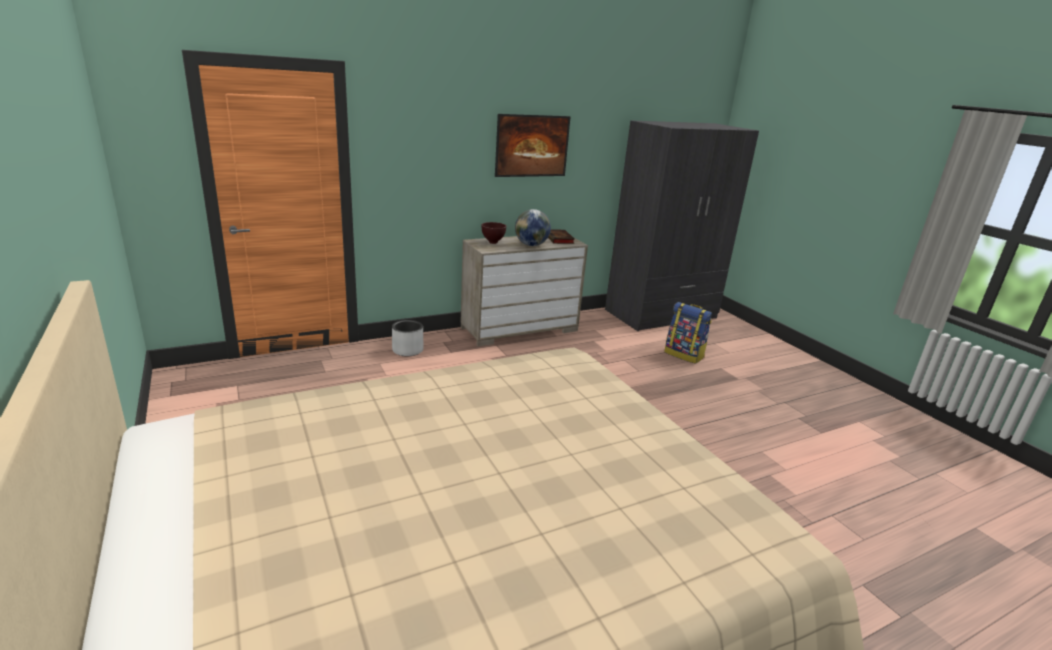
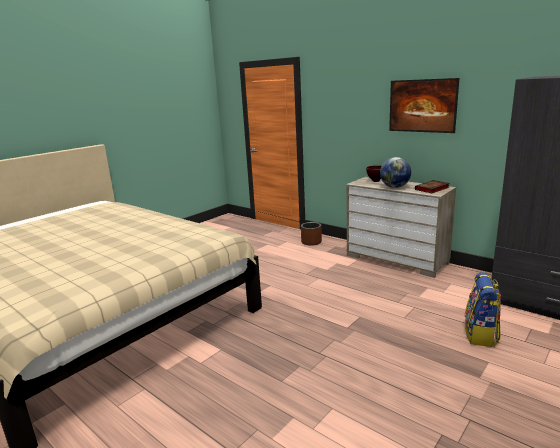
camera: 70 degrees right, 5 degrees down
grey planter [392,320,423,357] -> brown planter [301,222,322,246]

